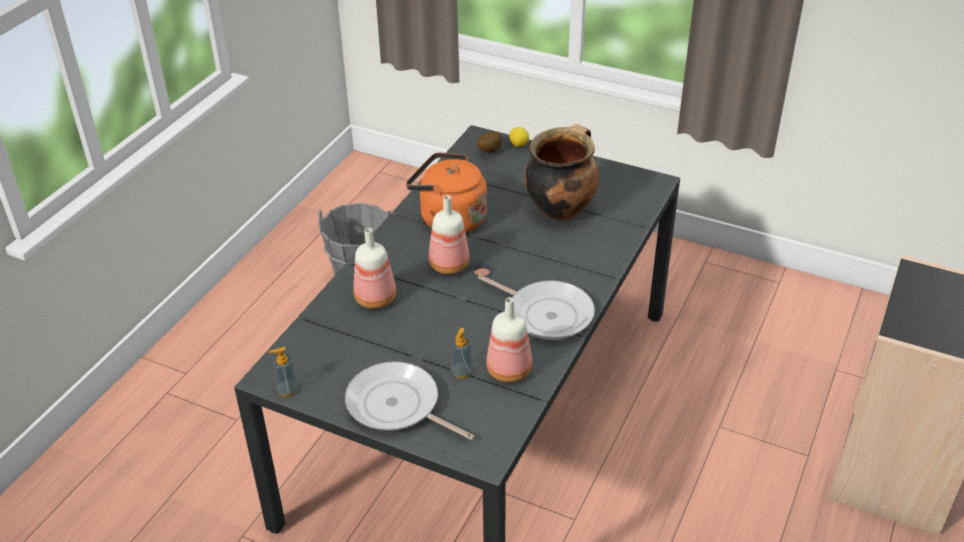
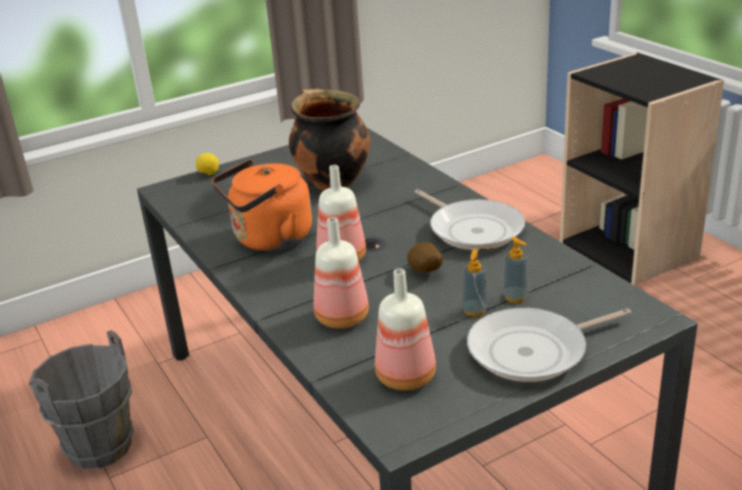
camera: 55 degrees left, 10 degrees down
soap dispenser [268,347,298,397] -> soap dispenser moved to [462,249,488,316]
potato [477,131,502,153] -> potato moved to [407,242,443,273]
frying pan [478,275,595,340] -> frying pan turned 75 degrees clockwise [415,189,525,250]
bottle [486,297,532,382] -> bottle moved to [375,268,436,390]

